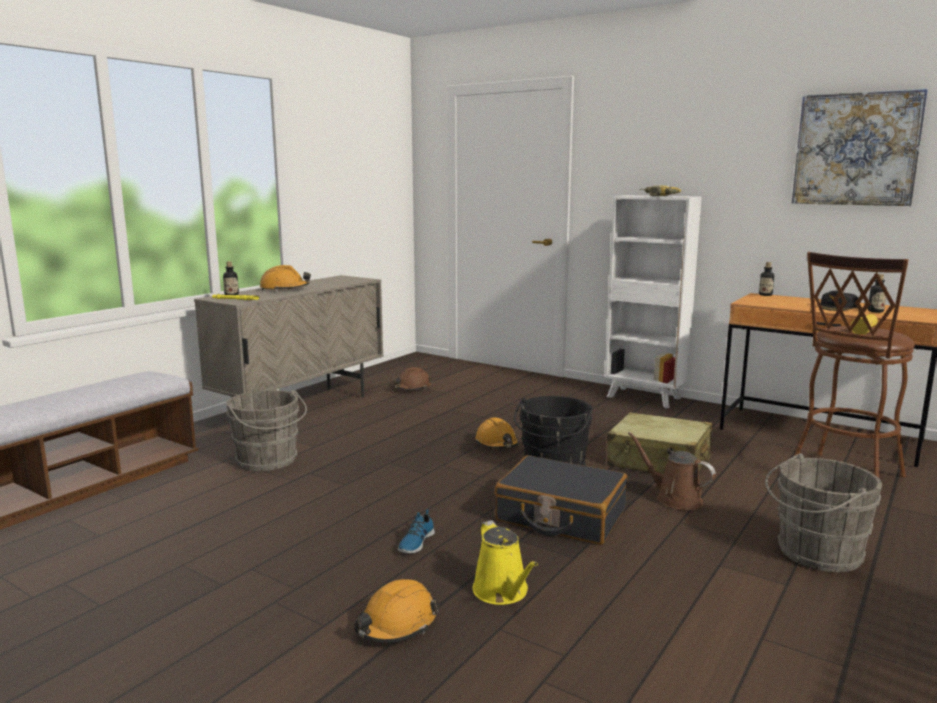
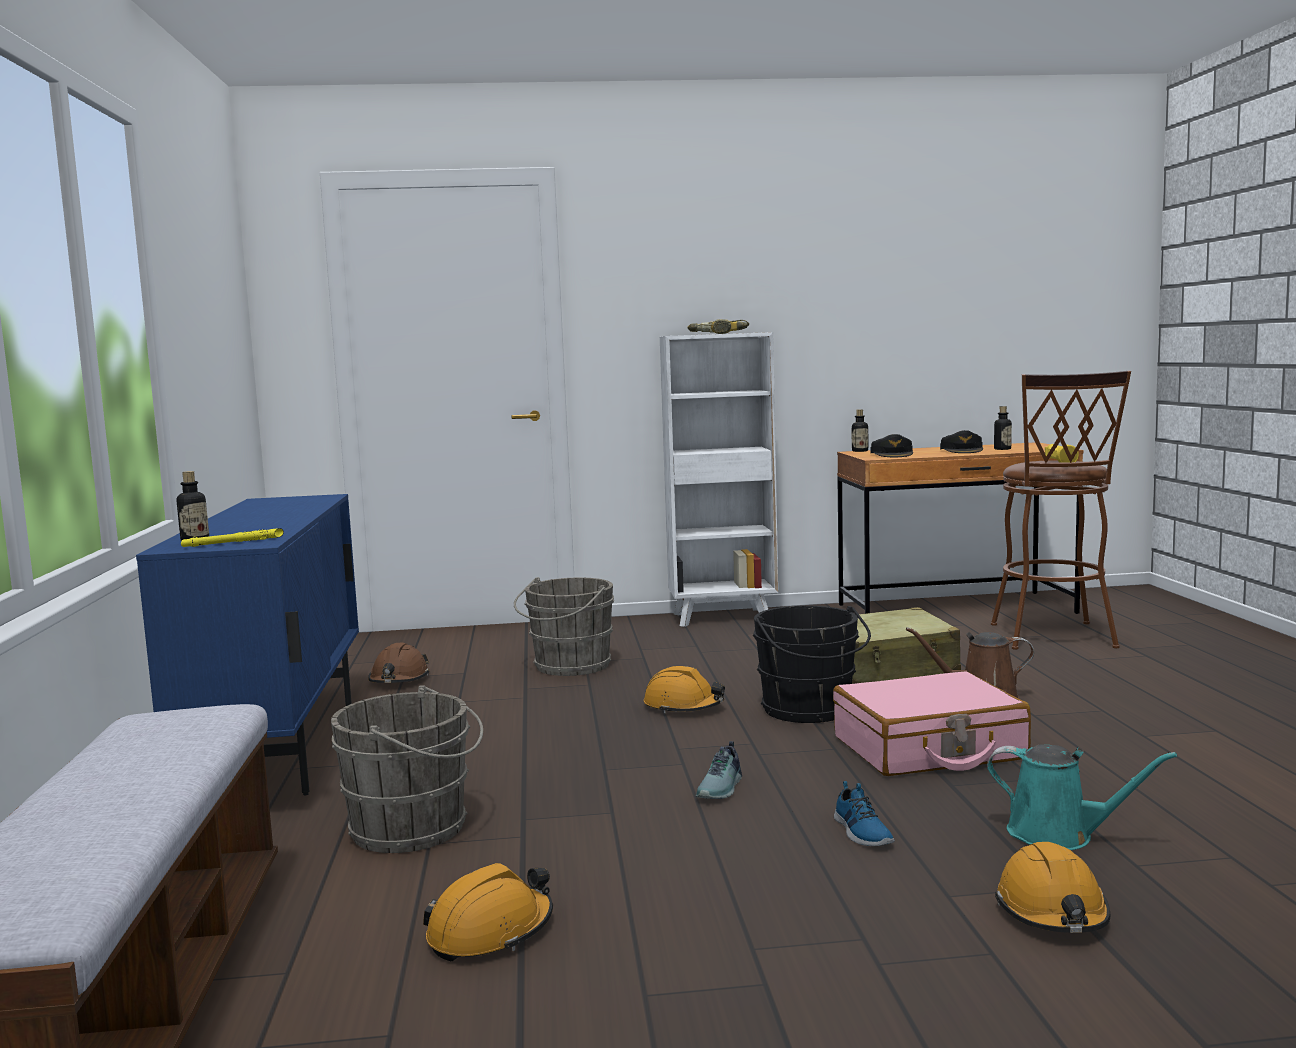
camera: 40 degrees left, 5 degrees down
beige cabinet [194,275,383,398] -> blue cabinet [136,494,359,795]
orange hard hat [260,265,311,291] -> orange hard hat moved to [423,863,553,961]
yellow watering can [473,520,538,605] -> turquoise watering can [987,744,1177,850]
black suitcase [495,455,627,545] -> pink suitcase [833,671,1031,776]
grey bucket [765,453,882,572] -> grey bucket moved to [514,577,614,676]
picture [792,89,928,206] -> none
none -> shoe [696,741,742,799]
none -> black cap [870,434,913,457]

